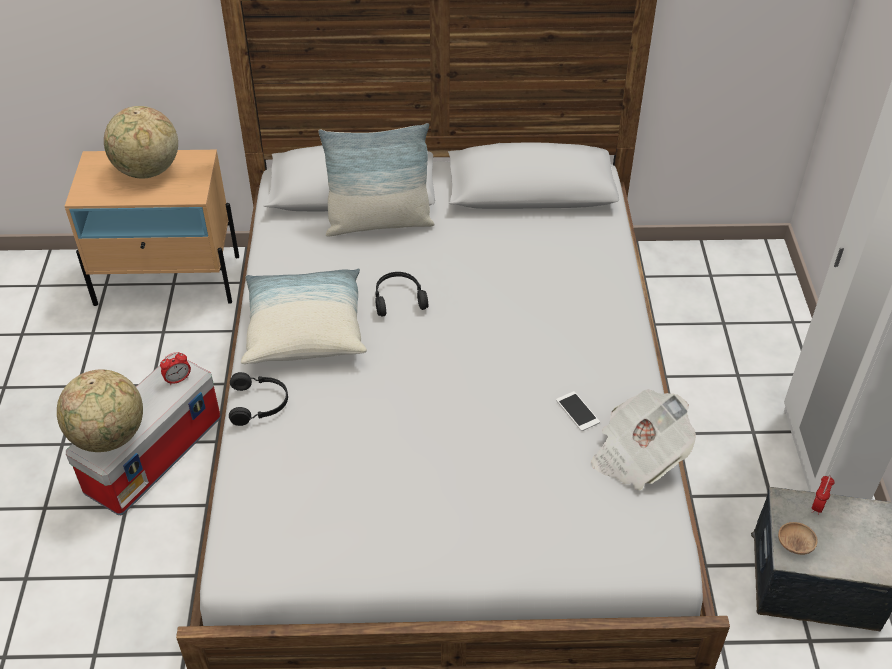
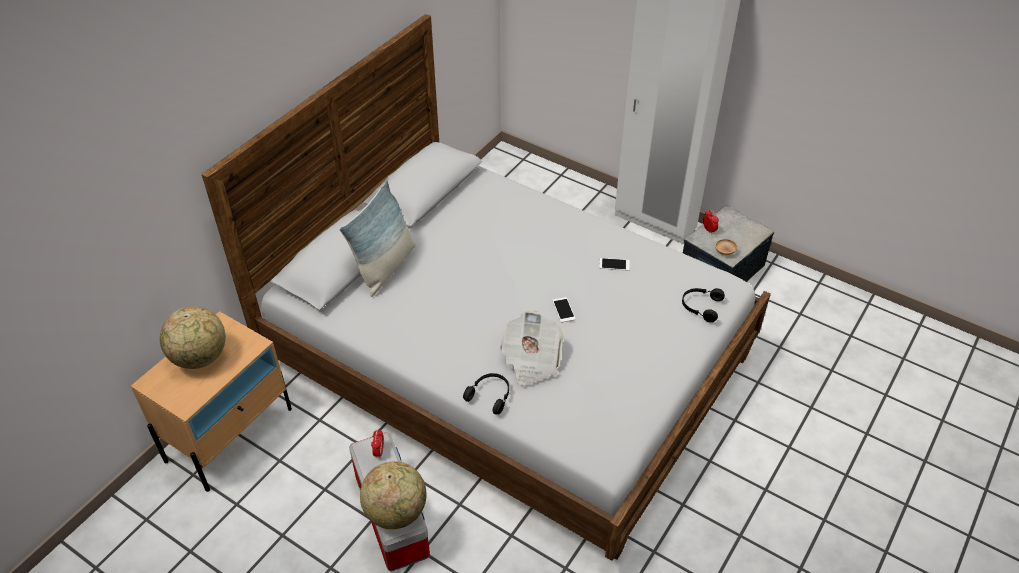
camera: 55 degrees left, 0 degrees up
pillow [241,269,367,364] -> none
black headphones [375,272,428,317] -> black headphones moved to [682,288,725,323]
newspaper [591,389,696,491] -> newspaper moved to [500,310,564,386]
none -> phone [552,297,575,323]

